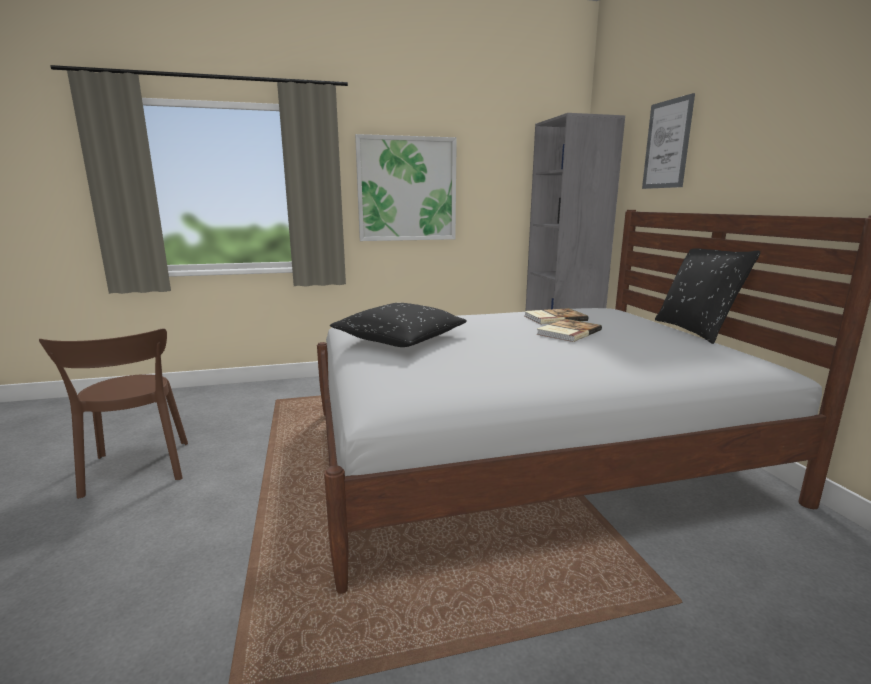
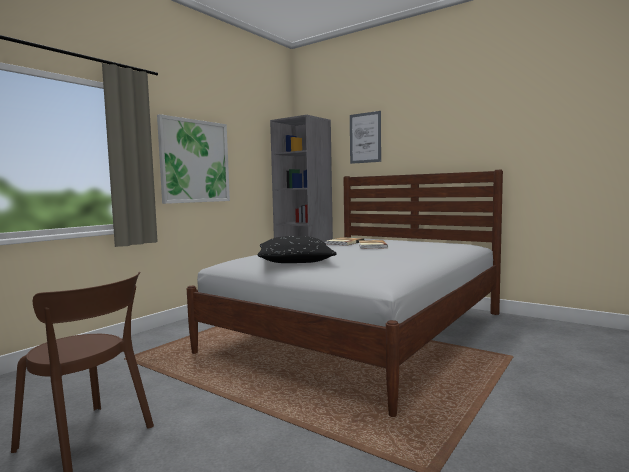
camera: 40 degrees left, 10 degrees down
black pillow [655,248,760,344] -> none

